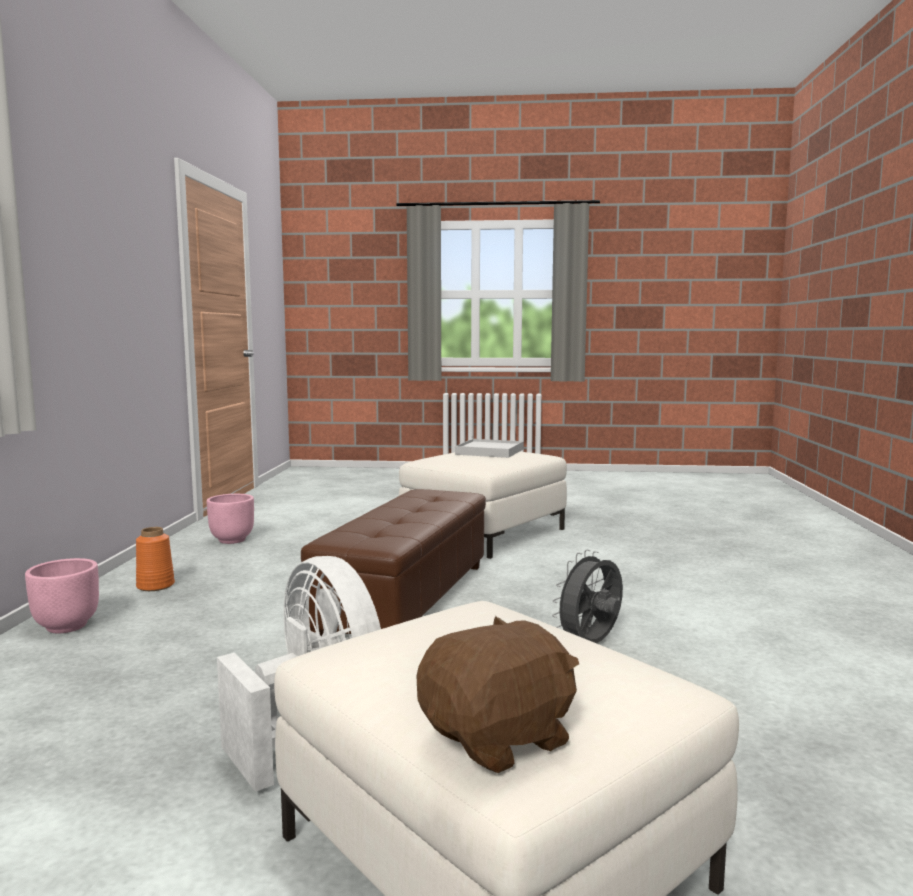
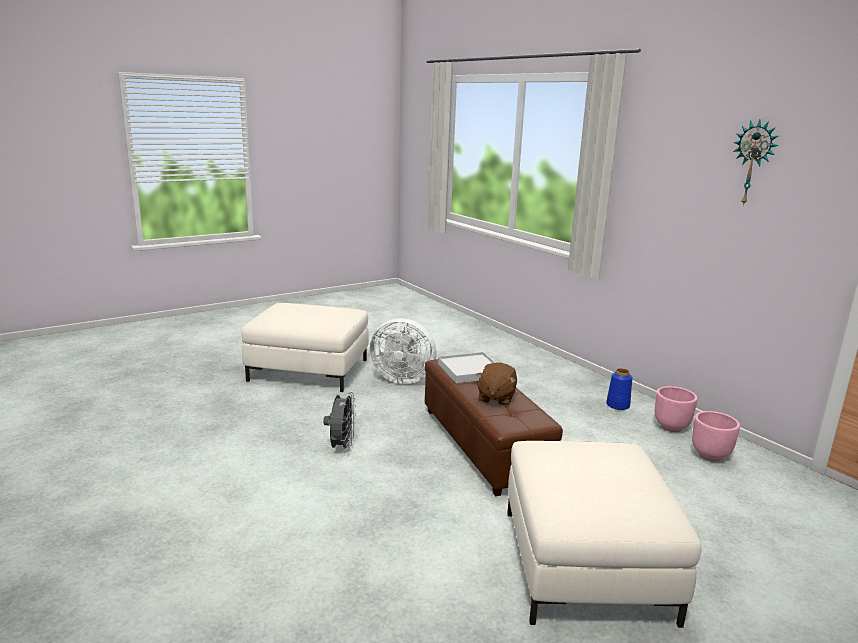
camera: 140 degrees right, 10 degrees up
pink planter [25,558,99,633] -> pink planter moved to [655,386,697,432]
orange vase [136,527,175,591] -> blue vase [606,368,632,410]
brown plush toy [417,616,579,773] -> brown plush toy moved to [476,362,517,406]
white tray [455,439,523,458] -> white tray moved to [438,352,495,383]
none -> wall clock [733,120,778,206]

